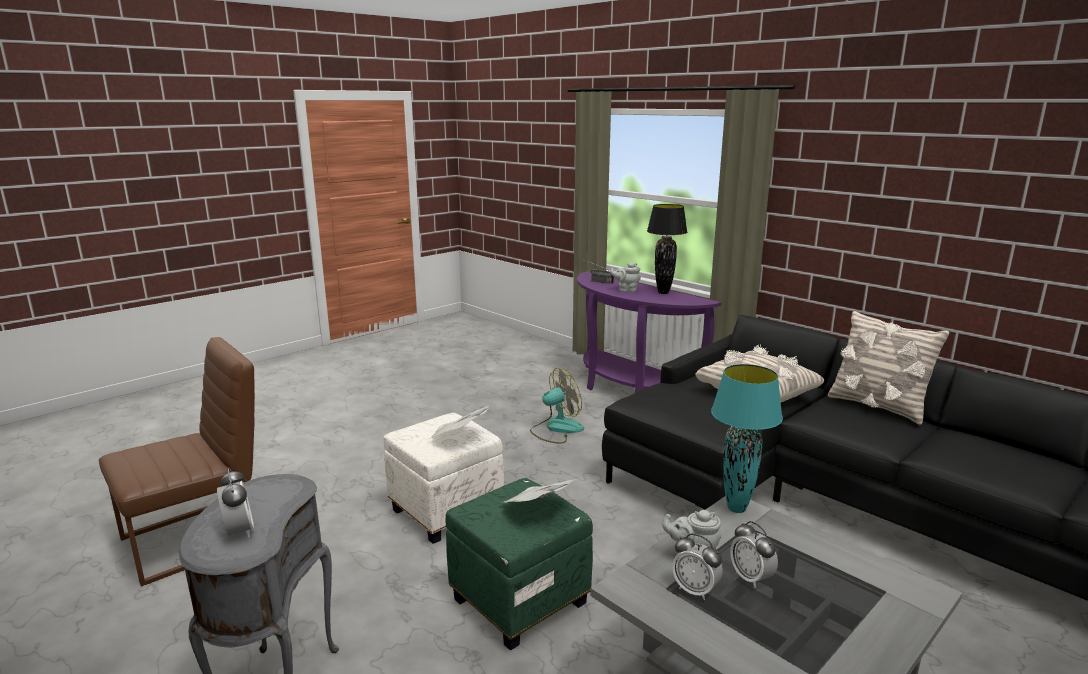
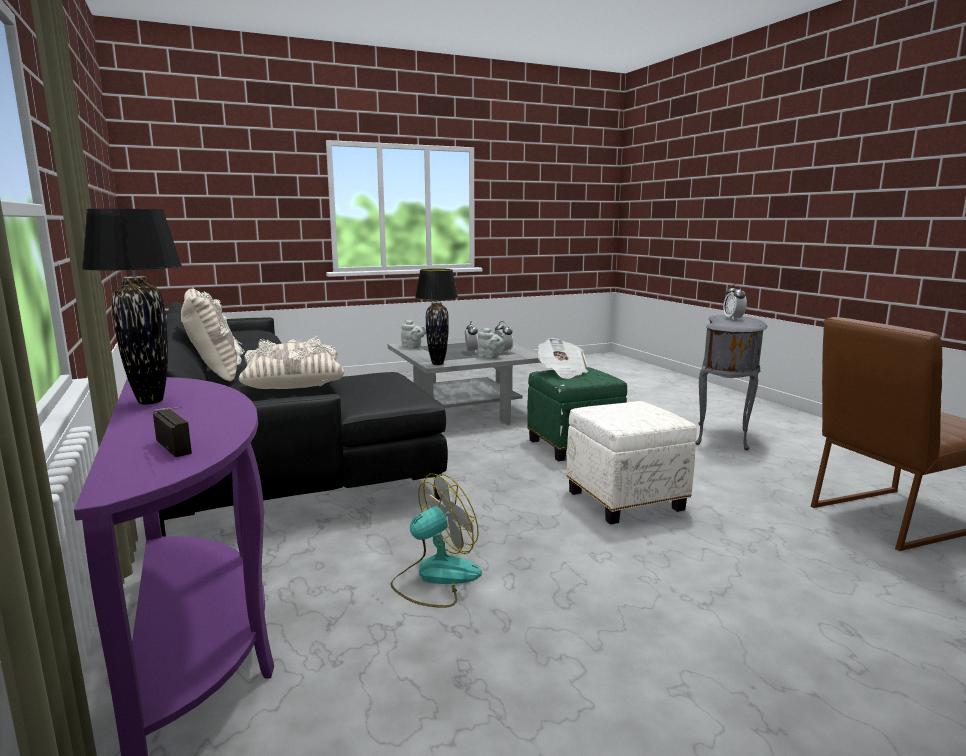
camera: 160 degrees left, 5 degrees down
newspaper [429,405,489,439] -> none
fan [530,368,584,444] -> fan turned 150 degrees clockwise [390,473,482,608]
grey teapot [610,263,641,292] -> grey teapot moved to [401,320,426,348]
turquoise table lamp [711,364,783,513] -> black table lamp [415,269,458,365]

